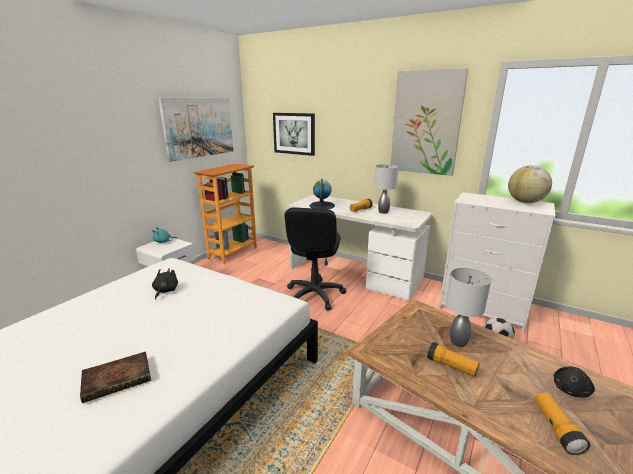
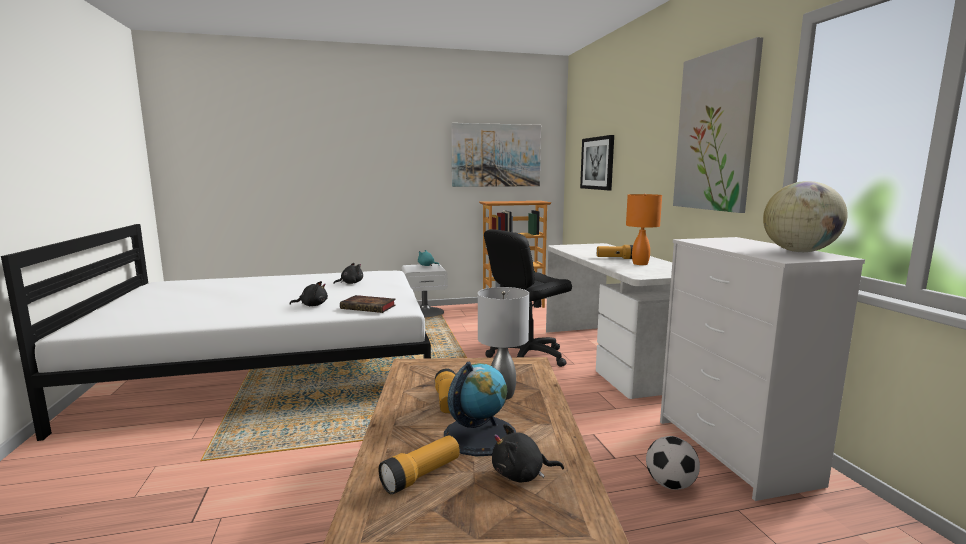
camera: 45 degrees right, 10 degrees down
book [80,352,151,403] -> book moved to [340,295,396,313]
globe [310,179,335,209] -> globe moved to [444,361,516,456]
grey table lamp [374,164,398,214] -> orange table lamp [626,194,662,265]
none -> black plush toy [289,281,328,306]

